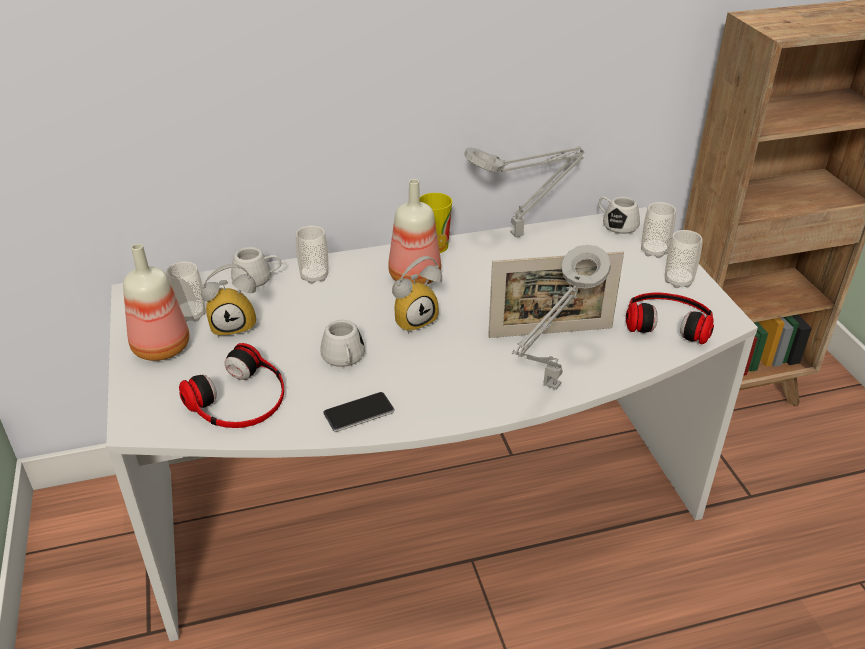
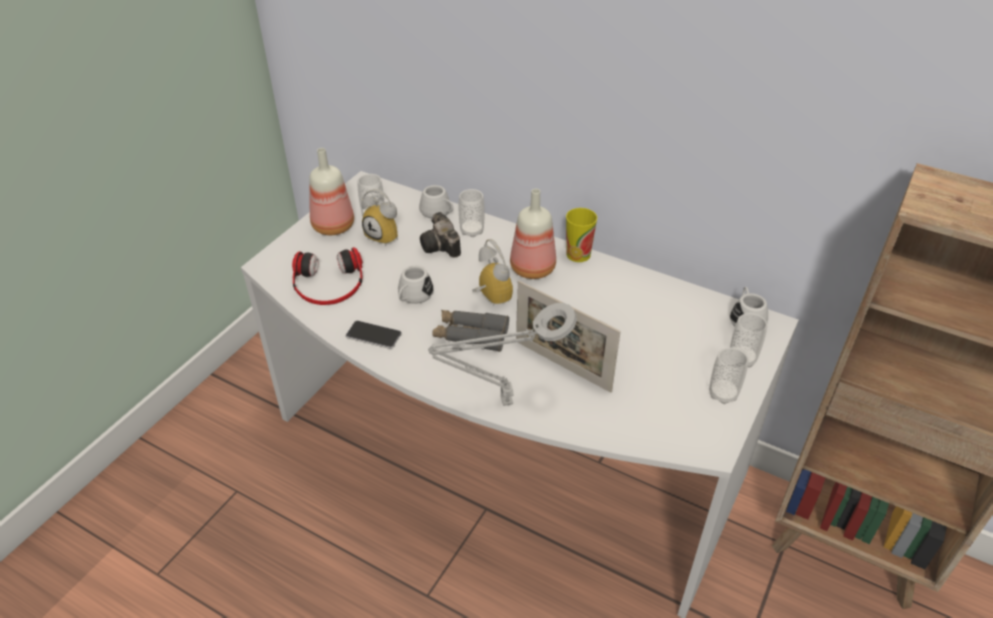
camera: 45 degrees right, 5 degrees up
alarm clock [392,256,442,334] -> alarm clock turned 135 degrees counterclockwise [472,239,513,306]
grey table lamp [464,146,585,237] -> none
headphones [626,293,714,344] -> none
none -> camera [420,212,461,258]
none -> grey binoculars [432,310,509,352]

